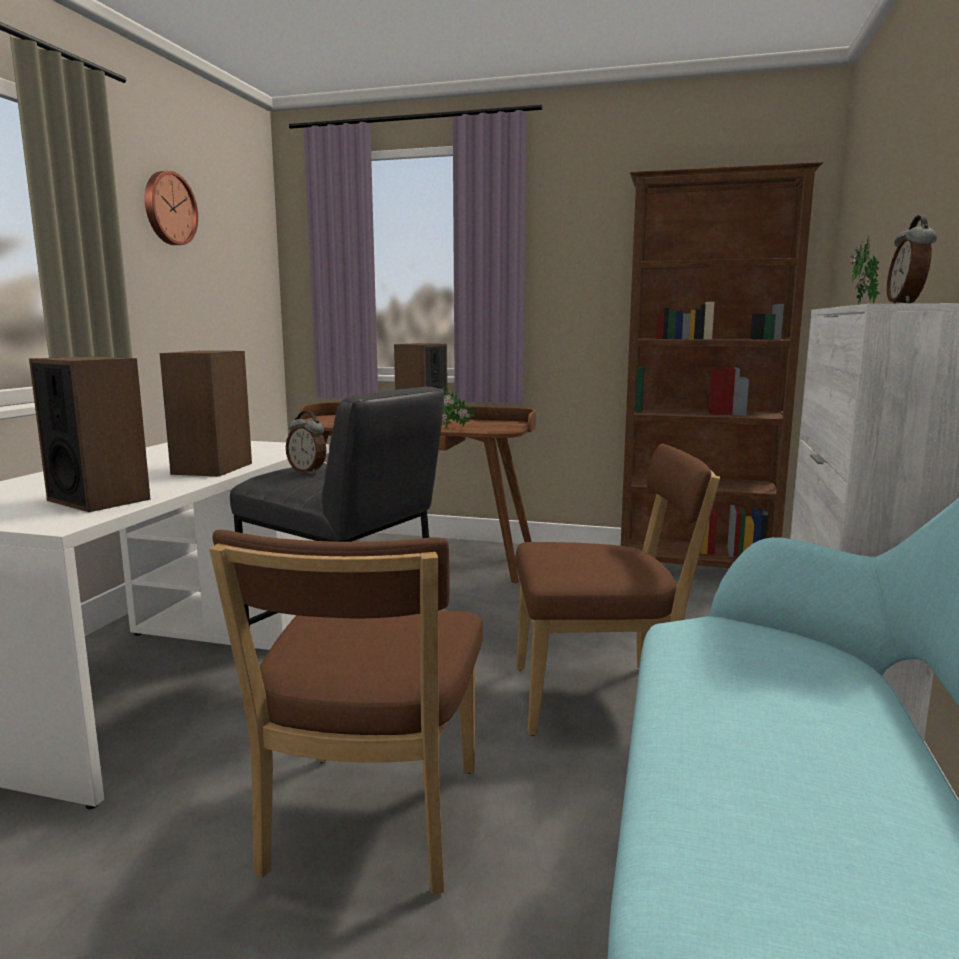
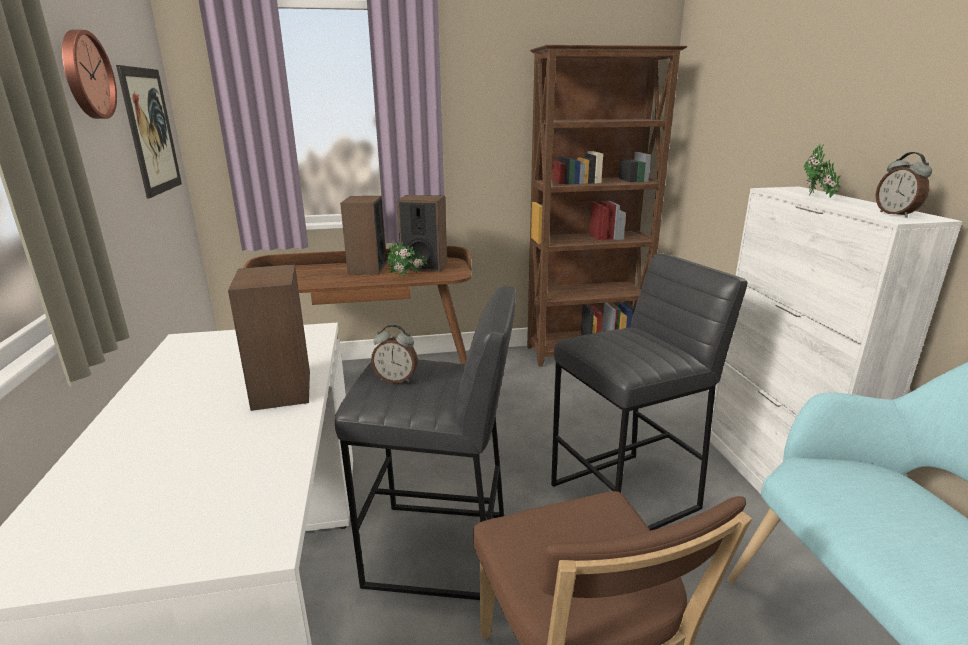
camera: 25 degrees left, 10 degrees up
speaker [29,356,151,512] -> speaker moved to [397,195,447,272]
brown chair [515,444,720,736] -> grey stool [551,253,747,530]
none -> picture [116,65,182,199]

